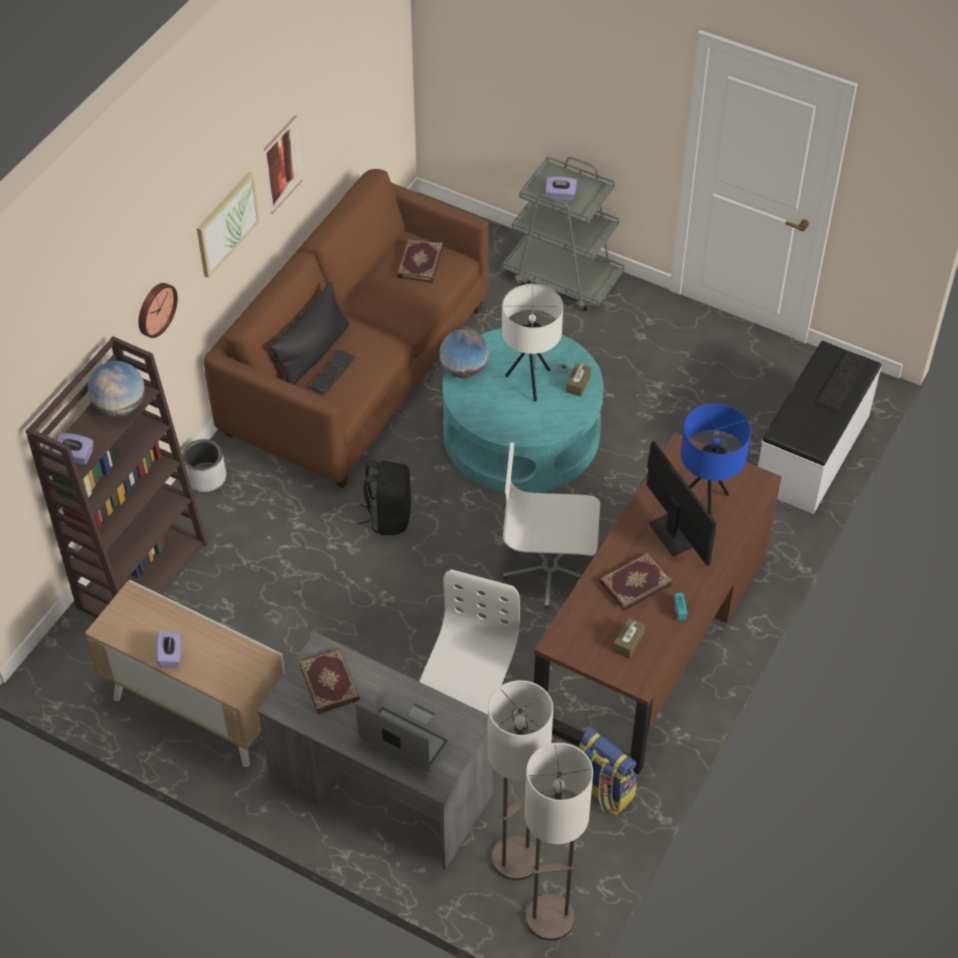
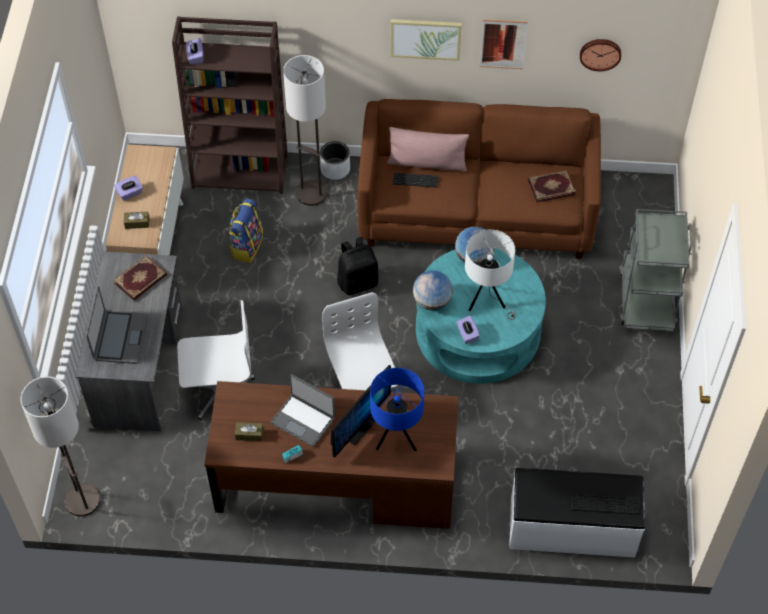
camera: 65 degrees right, 5 degrees up
globe [88,361,145,417] -> globe moved to [413,270,453,310]
wall clock [139,283,178,338] -> wall clock moved to [580,39,621,71]
black pillow [269,282,349,385] -> pink pillow [387,127,469,172]
floor lamp [488,680,553,880] -> floor lamp moved to [283,55,327,206]
purple tissue box [545,176,577,201] -> purple tissue box moved to [456,315,480,344]
brown tissue box [566,363,591,397] -> brown tissue box moved to [124,211,149,229]
backpack [578,728,637,815] -> backpack moved to [229,199,263,263]
book [599,553,673,611] -> laptop [270,374,335,447]

